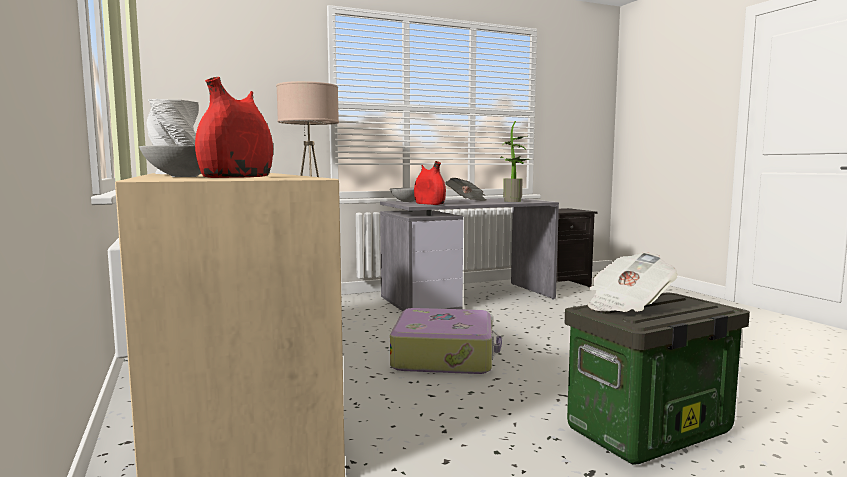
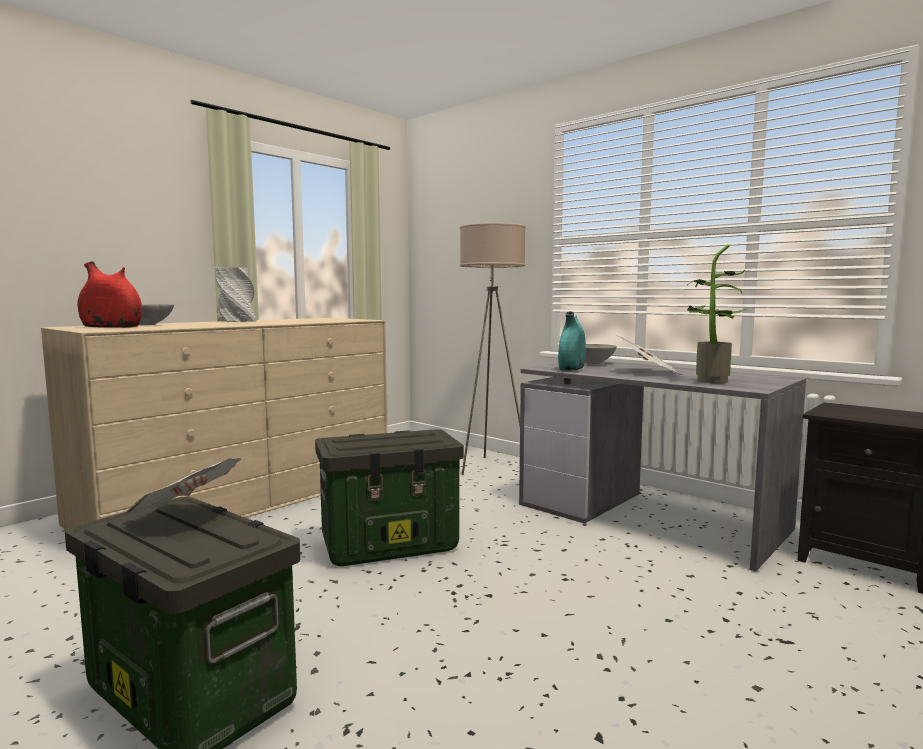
camera: 65 degrees right, 0 degrees up
suitcase [390,308,502,374] -> storage box [315,429,464,566]
red vase [414,161,446,205] -> turquoise vase [558,311,586,371]

